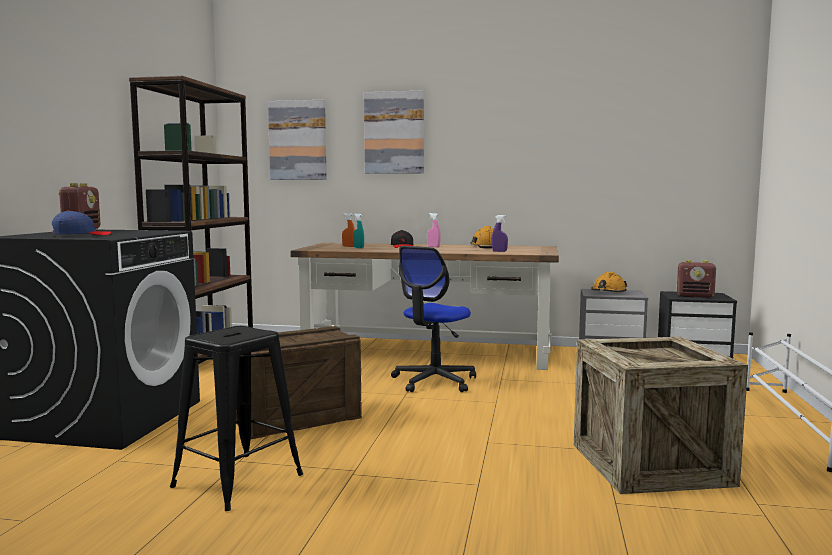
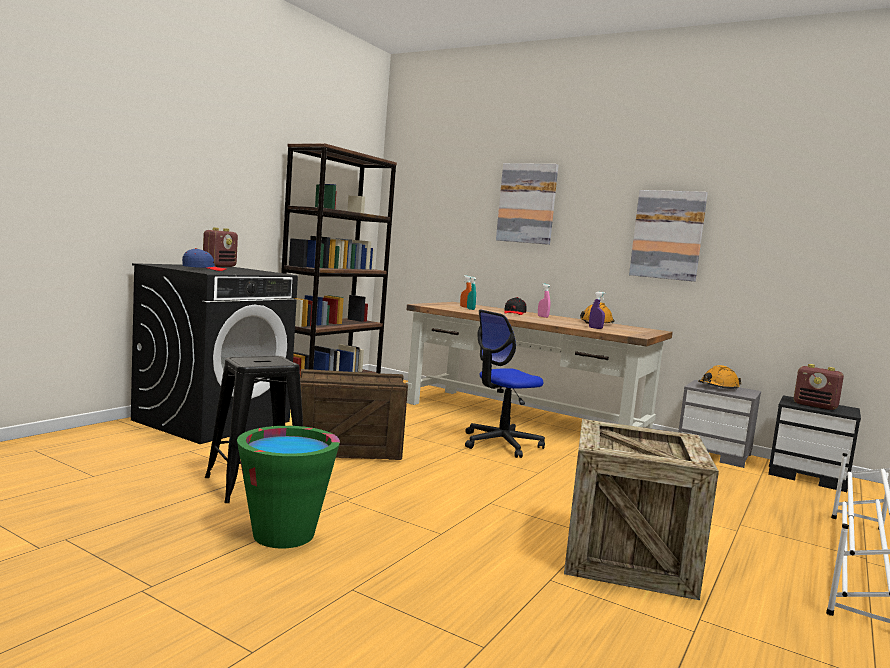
camera: 20 degrees right, 0 degrees up
picture [268,100,327,180] -> picture moved to [629,190,708,282]
none -> green bucket [237,426,340,548]

